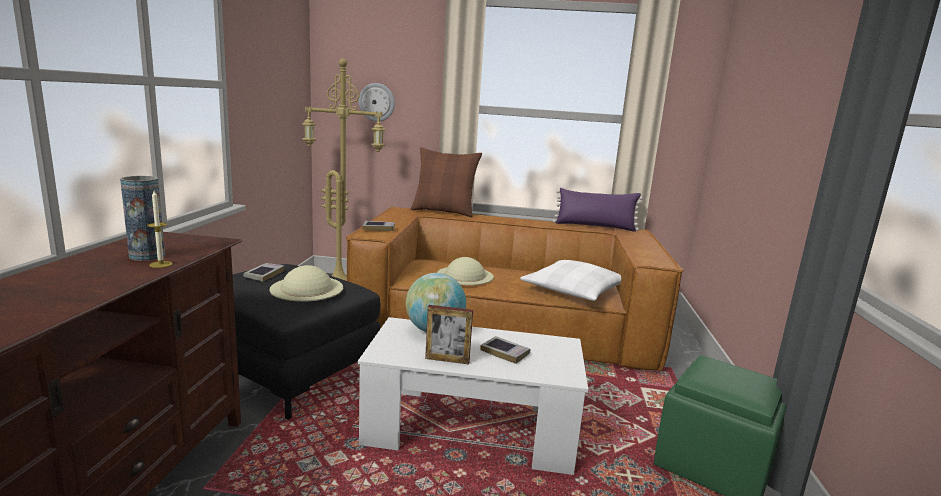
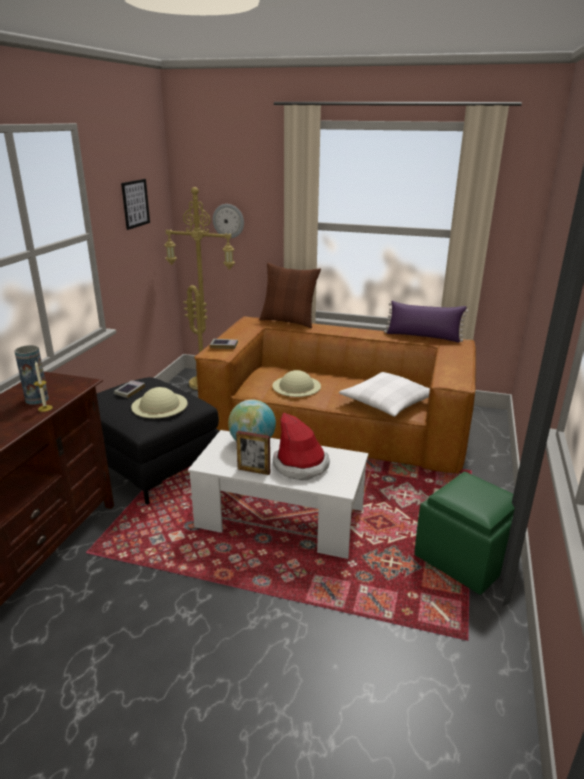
camera: 10 degrees right, 10 degrees up
book [480,336,530,364] -> hat [273,412,330,480]
none -> picture [121,179,150,230]

